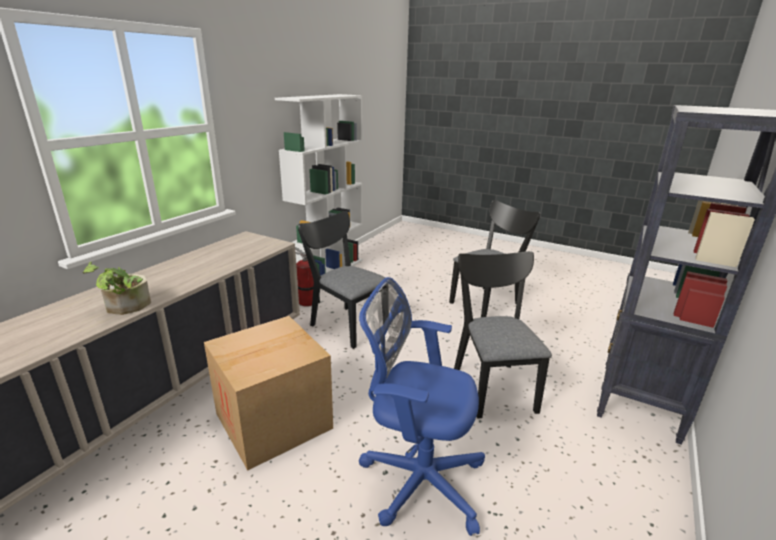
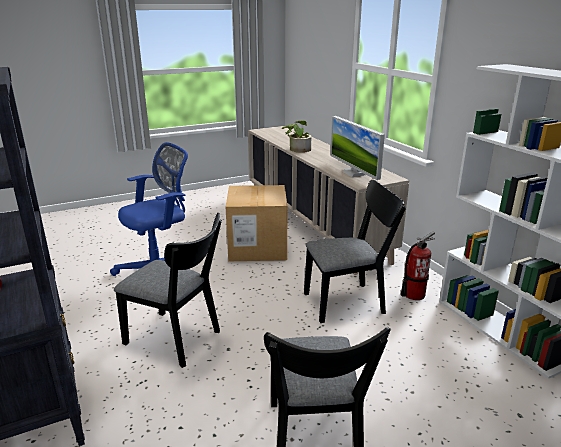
camera: 125 degrees right, 0 degrees up
none -> monitor [330,116,385,180]

